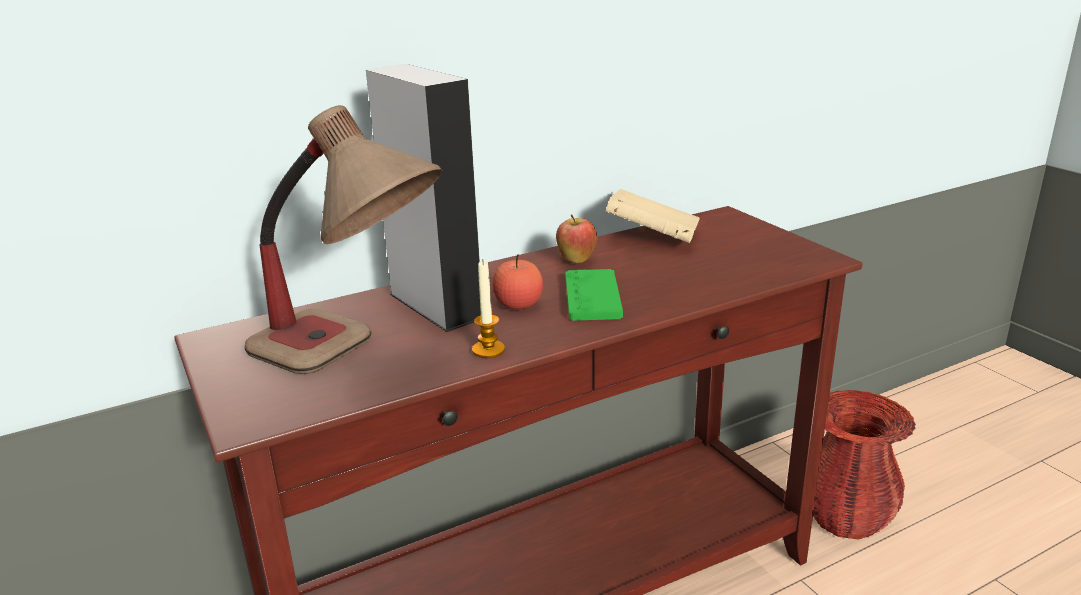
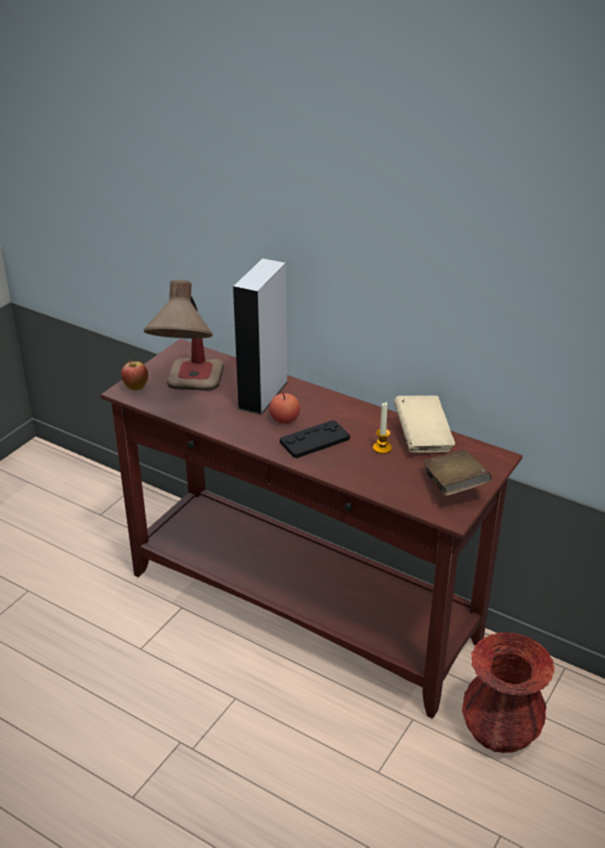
camera: 60 degrees right, 10 degrees up
candle [472,261,505,358] -> candle moved to [373,402,392,454]
apple [556,214,597,263] -> apple moved to [121,359,148,390]
green game controller [565,269,623,321] -> black game controller [280,420,350,458]
none -> brown book [423,449,492,496]

